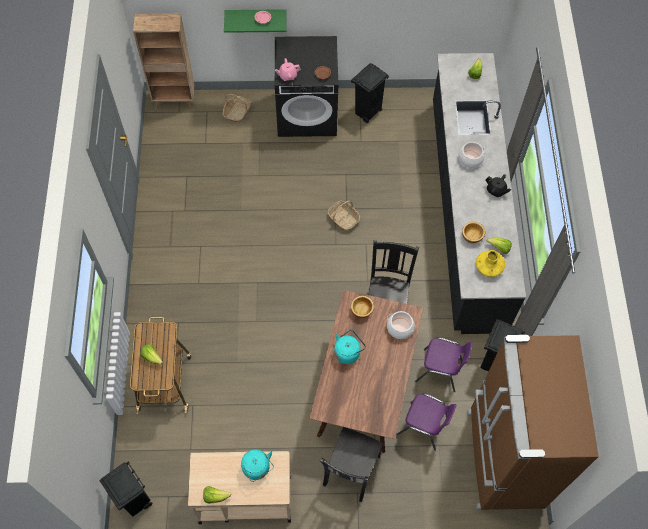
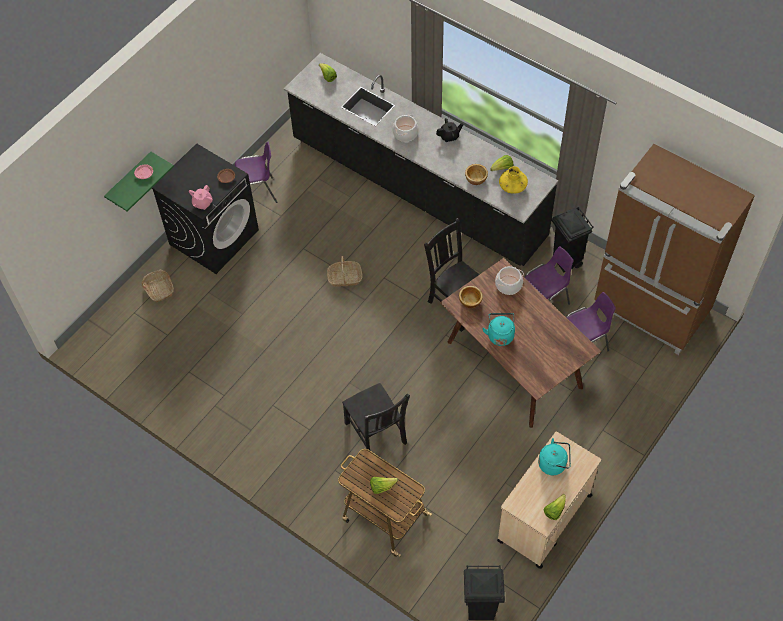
camera: 50 degrees left, 5 degrees down
brown bookcase [133,14,194,110] -> none
black chair [320,427,383,502] -> black chair moved to [342,383,410,461]
black trash can [351,63,389,123] -> purple chair [235,142,277,203]

